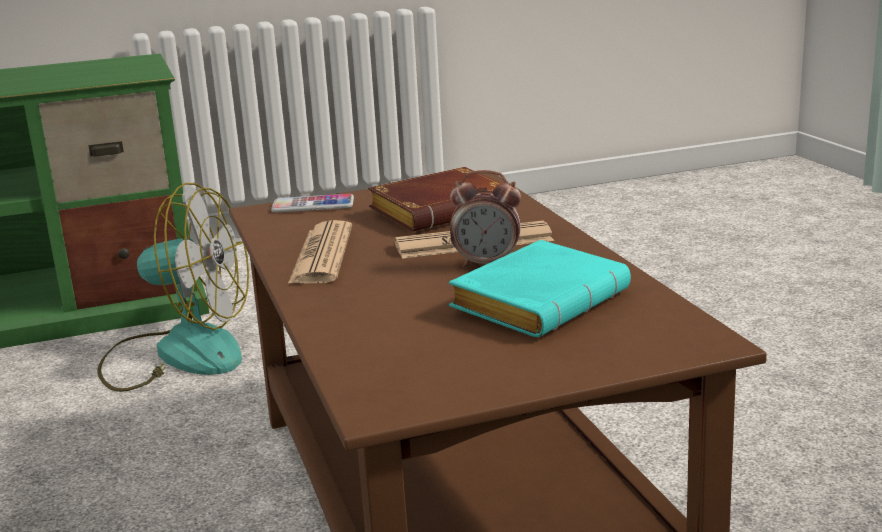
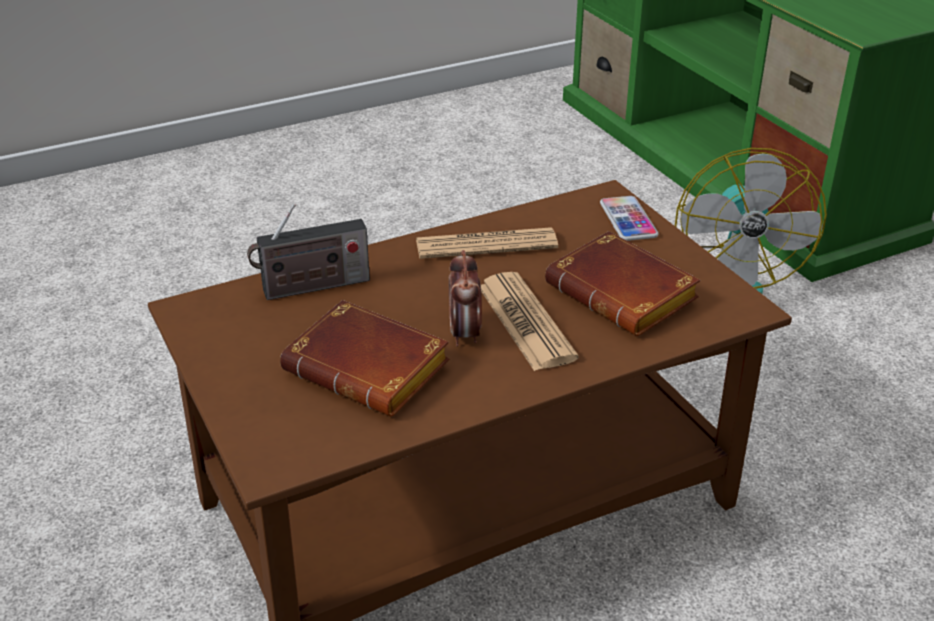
camera: 80 degrees right, 15 degrees up
turquoise book [449,240,631,338] -> brown book [280,300,449,417]
none -> radio [247,204,370,300]

